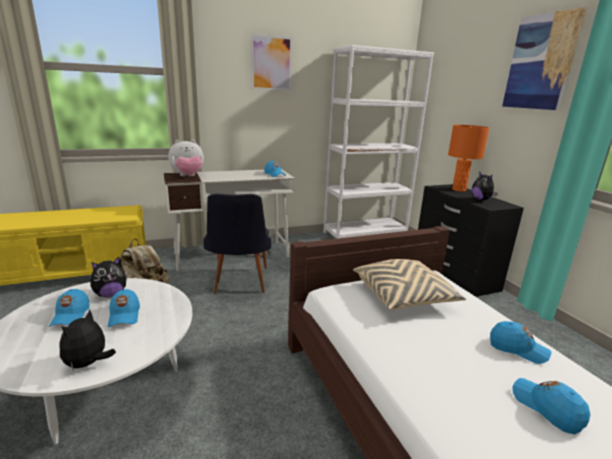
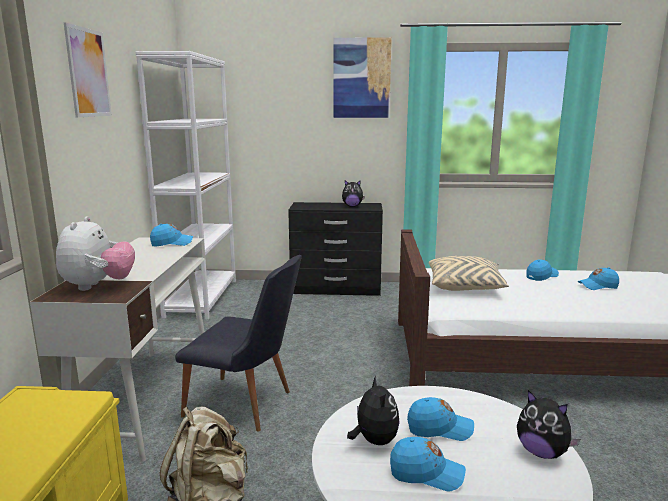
camera: 65 degrees left, 5 degrees down
orange table lamp [448,125,489,192] -> none

